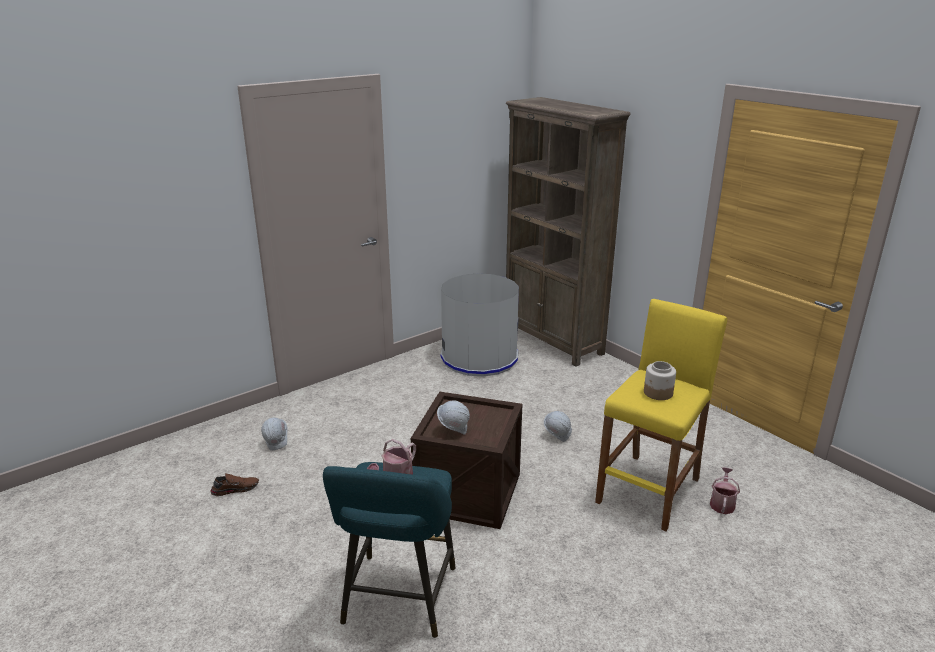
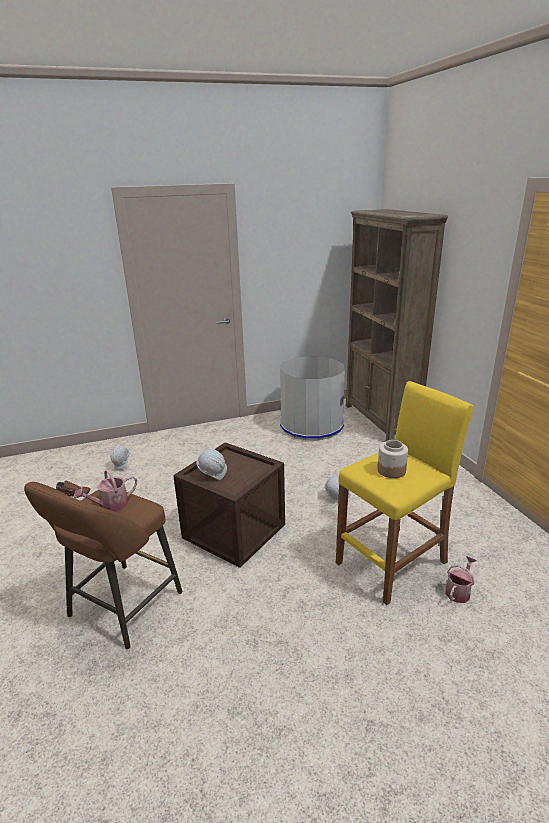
camera: 20 degrees right, 0 degrees up
turquoise stool [323,462,455,638] -> brown stool [24,482,182,649]

